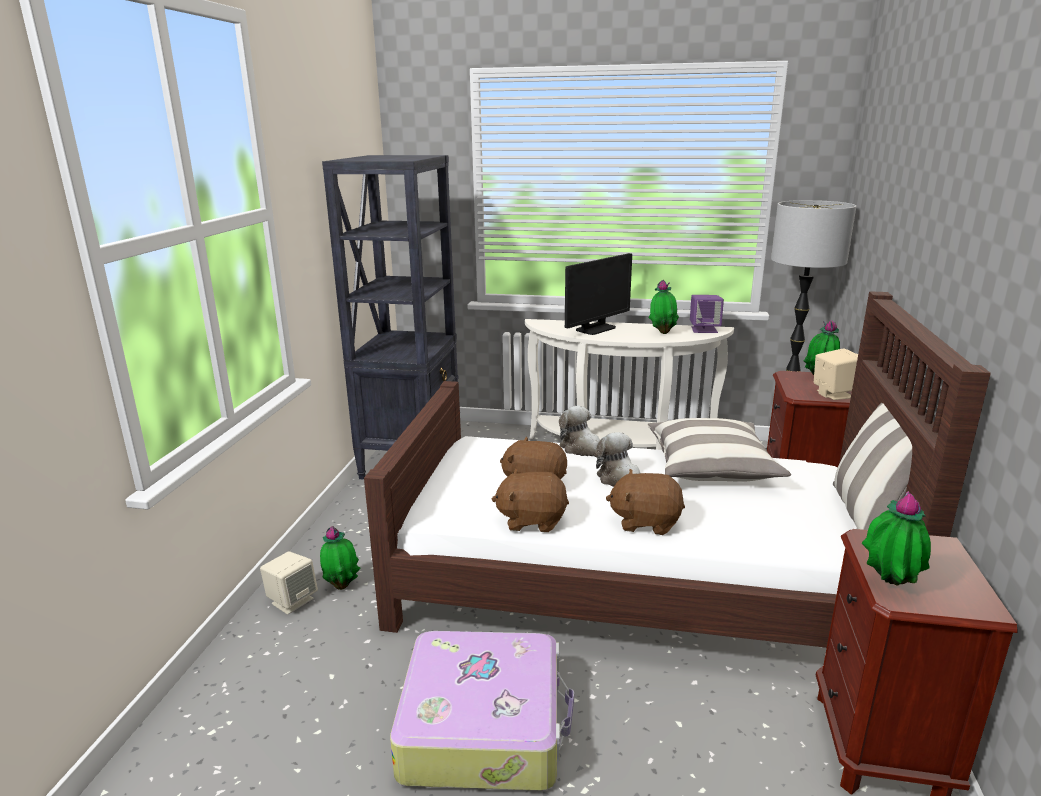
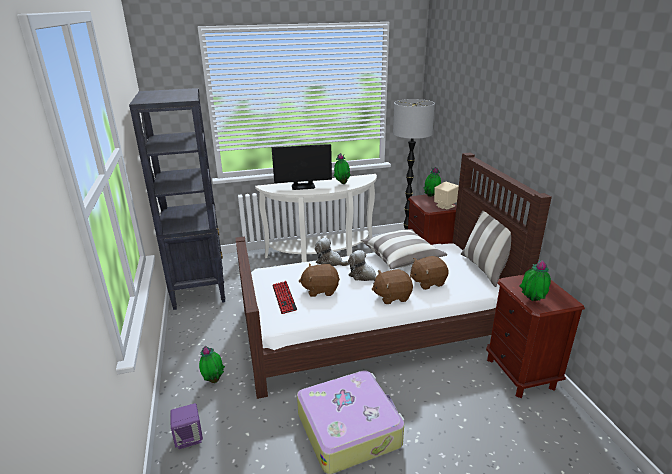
camera: 25 degrees left, 5 degrees up
beige speaker [260,551,318,615] -> none
brown plush toy [492,469,569,532] -> brown plush toy moved to [410,256,449,290]
monitor [565,253,632,335] -> monitor turned 60 degrees clockwise [272,144,332,190]
purple speaker [690,295,724,333] -> purple speaker moved to [171,403,203,449]
none -> keyboard [272,281,297,314]

